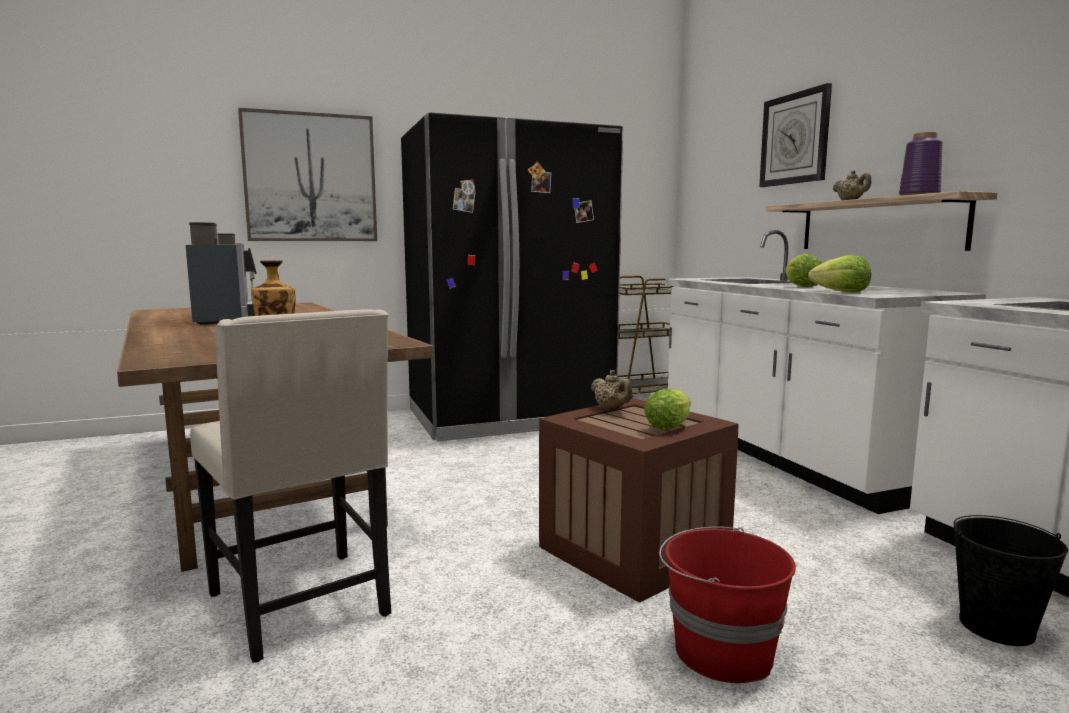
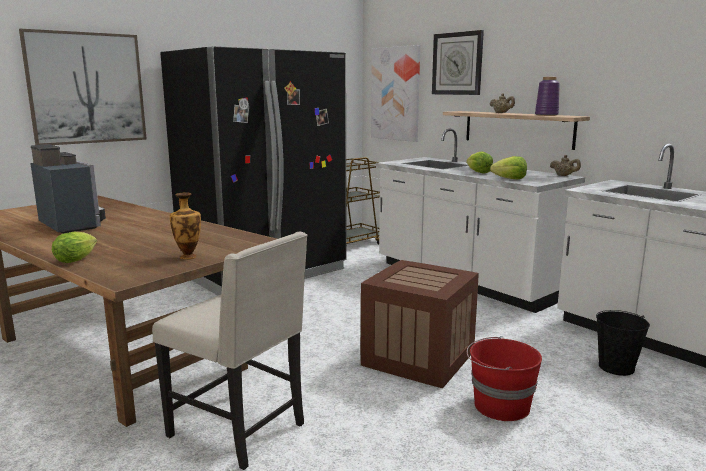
camera: 20 degrees left, 5 degrees up
beige teapot [591,370,632,410] -> beige teapot moved to [550,155,581,176]
lettuce [644,388,691,430] -> lettuce moved to [52,232,97,263]
none -> picture [371,45,420,142]

